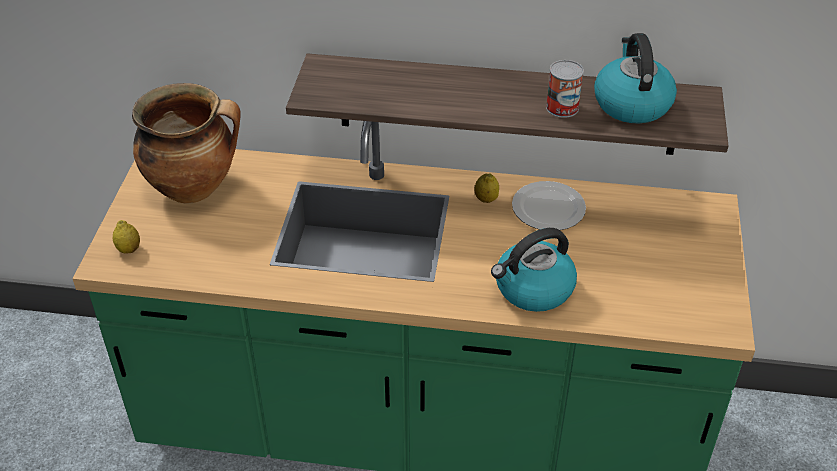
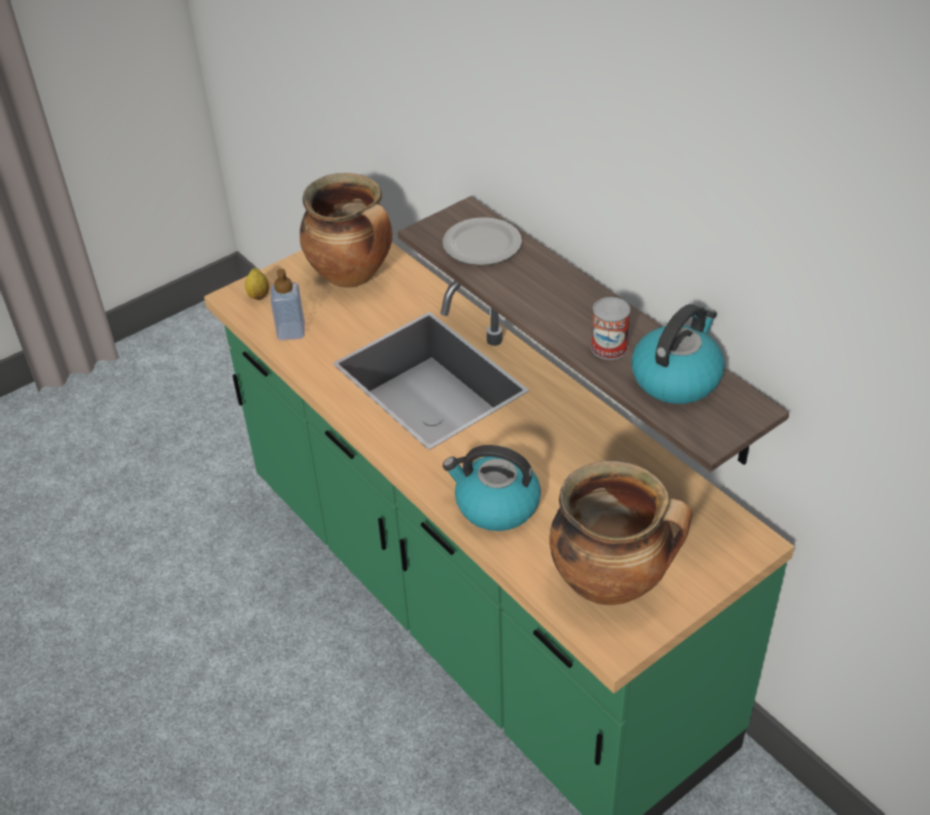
camera: 45 degrees right, 0 degrees up
lemon [474,173,499,203] -> none
plate [512,181,586,230] -> plate moved to [443,217,522,265]
none -> soap dispenser [270,269,305,340]
none -> cooking pot [549,461,692,605]

